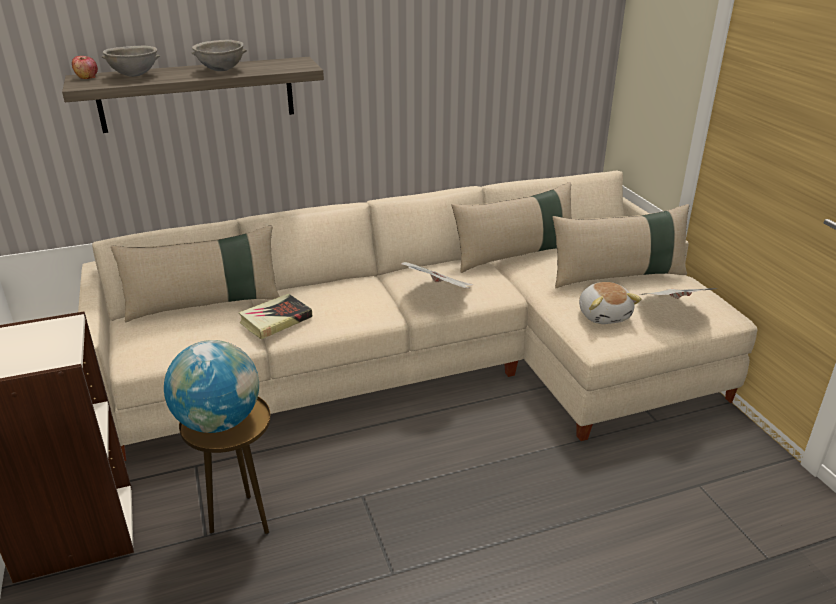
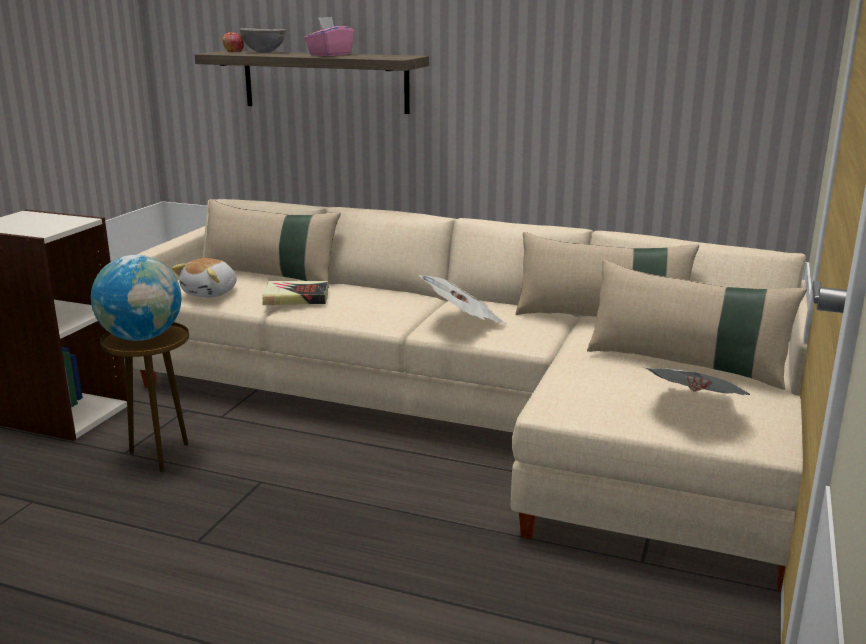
camera: 40 degrees right, 10 degrees down
grey bowl [192,40,247,71] -> pink tissue box [304,17,354,56]
plush toy [579,282,642,324] -> plush toy moved to [172,258,237,298]

